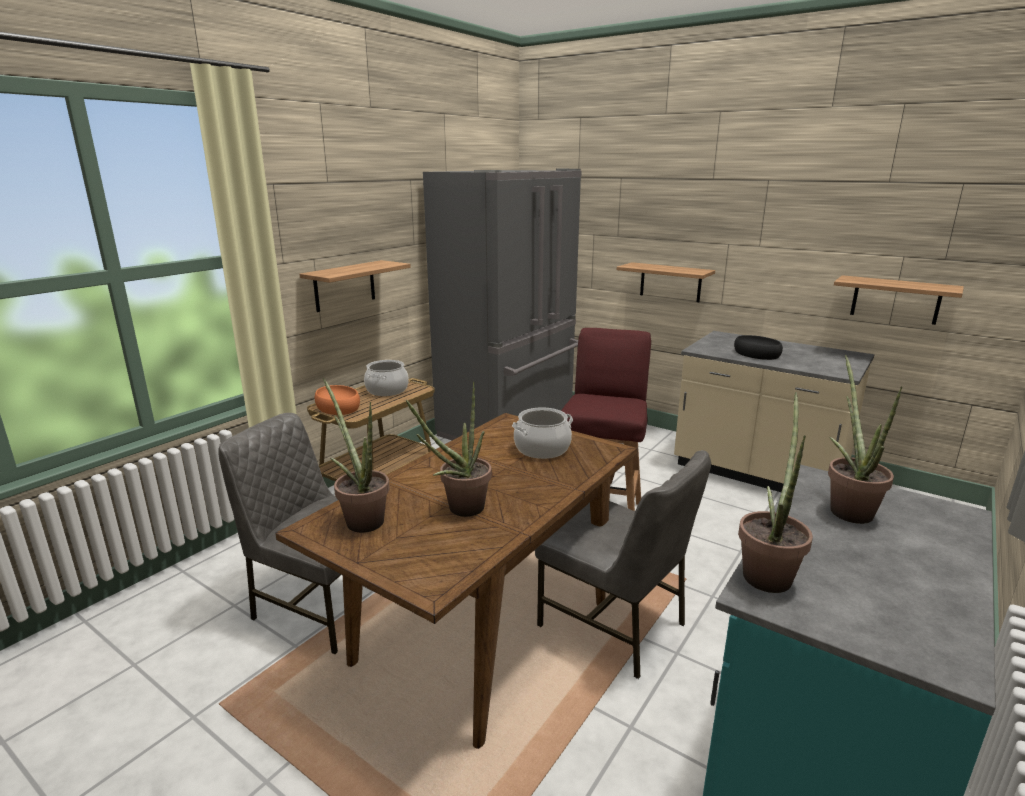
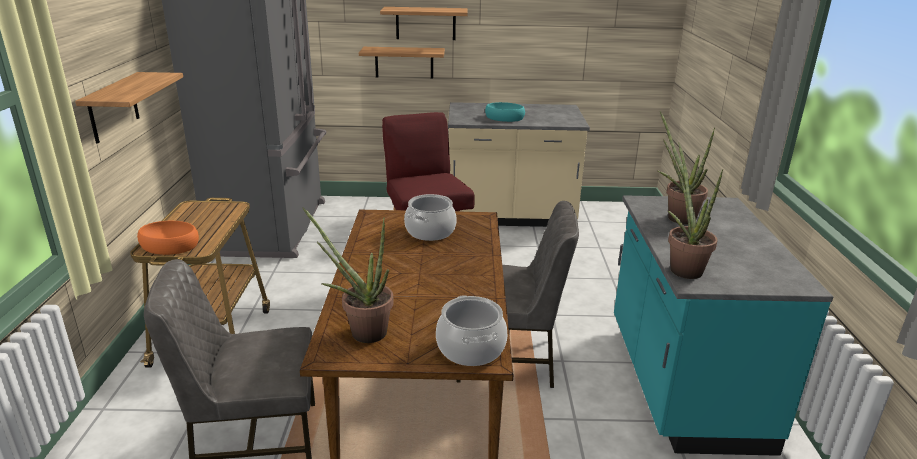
camera: 35 degrees left, 5 degrees up
cooking pot [364,360,409,396] -> cooking pot moved to [436,295,507,366]
potted plant [406,382,492,517] -> none
black bowl [734,335,783,360] -> turquoise bowl [485,102,525,122]
shelf [834,275,964,325] -> shelf moved to [380,7,468,40]

